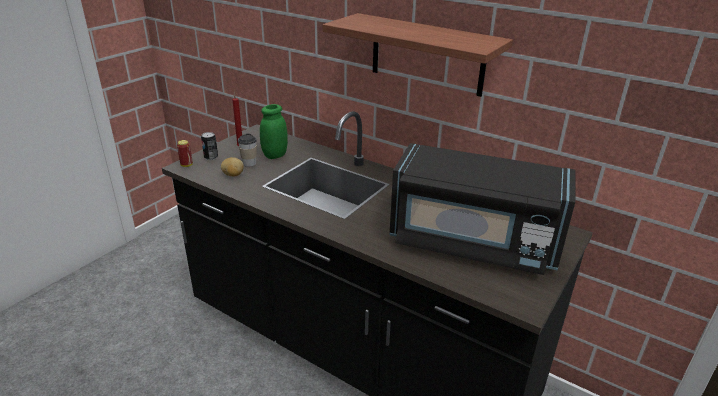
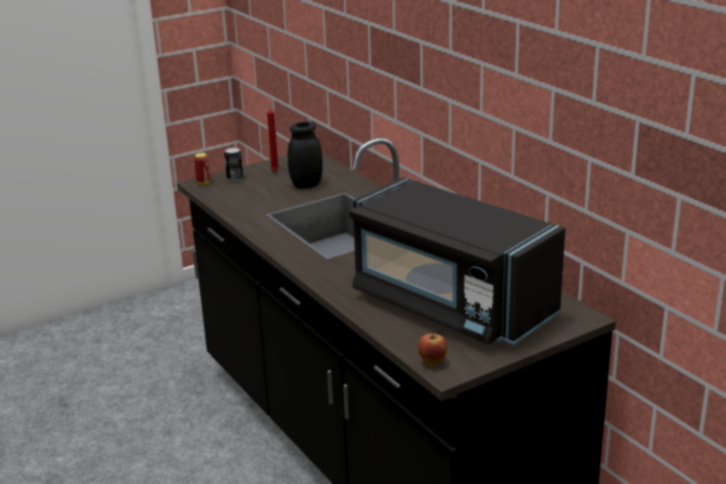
camera: 25 degrees right, 5 degrees down
potato [221,157,244,177] -> none
cup [238,134,257,167] -> none
green jar [260,104,288,159] -> black jar [288,122,322,188]
shelf [322,13,513,97] -> none
none -> apple [418,330,447,366]

